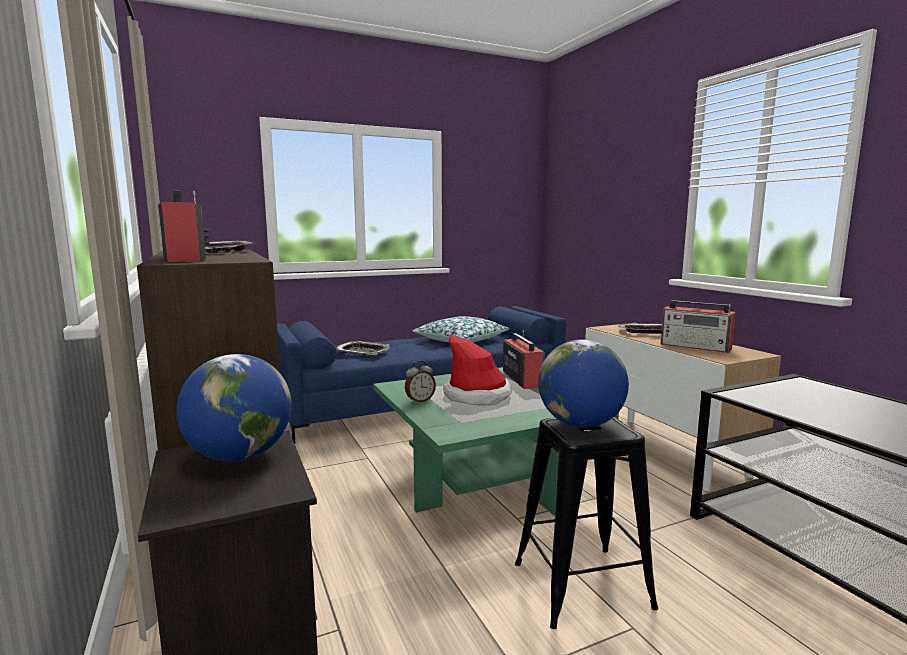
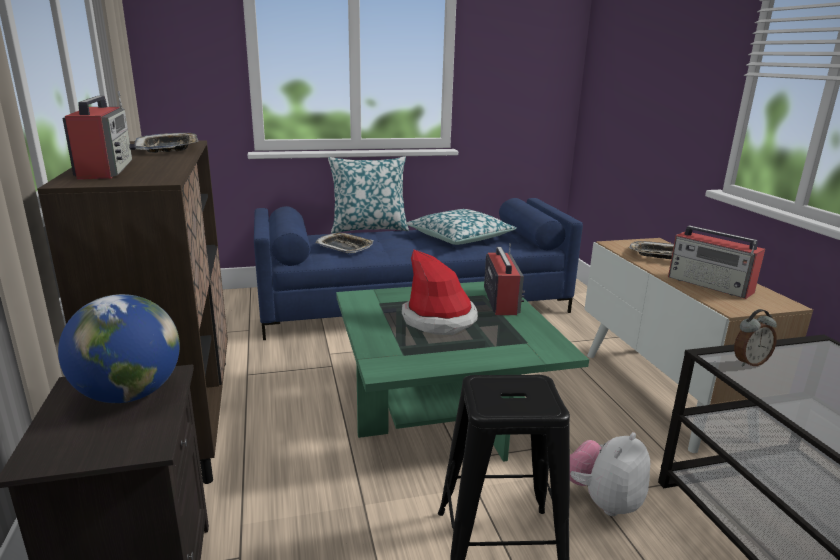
camera: 10 degrees right, 10 degrees up
alarm clock [405,361,436,403] -> alarm clock moved to [734,309,777,367]
globe [538,339,629,428] -> none
none -> pillow [328,156,409,233]
none -> plush toy [570,432,650,516]

